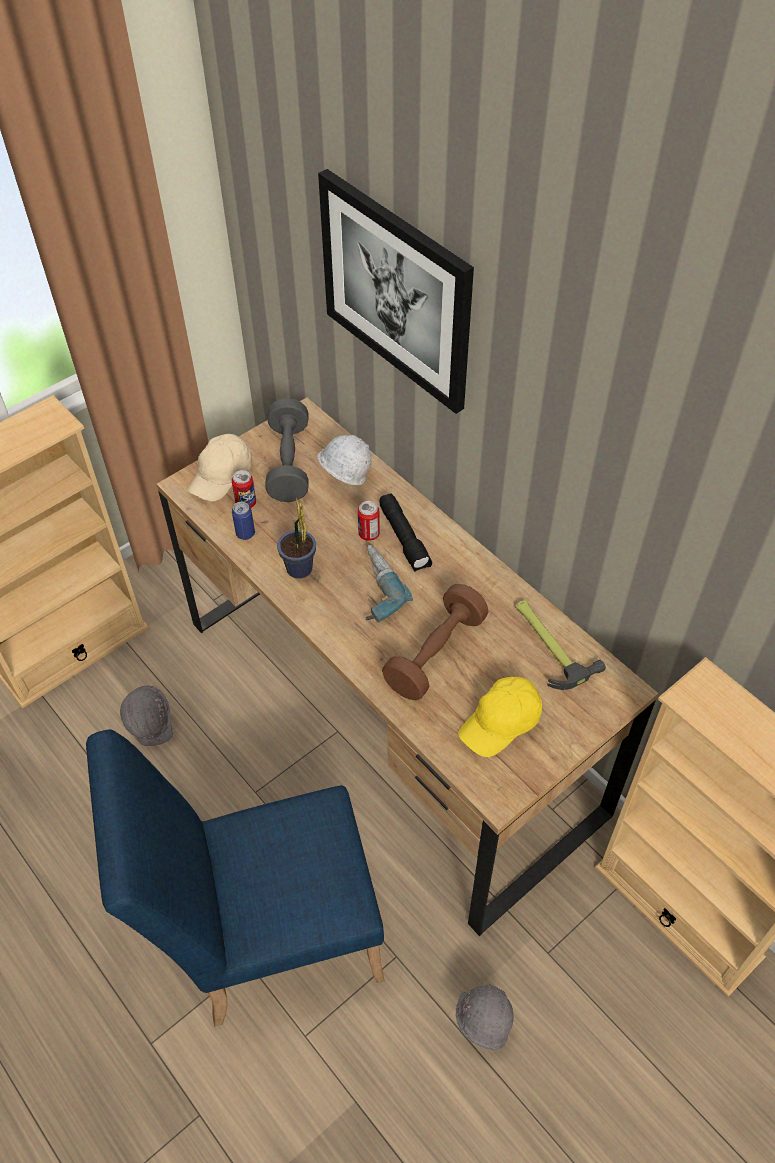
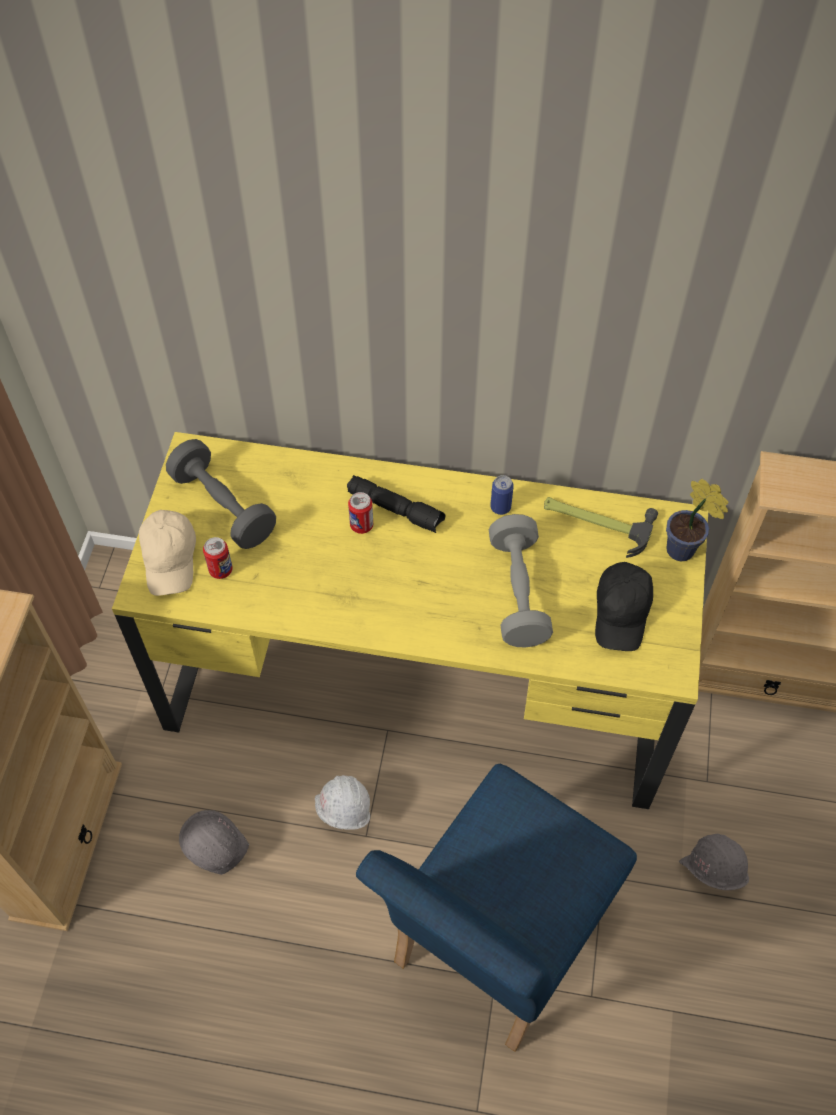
camera: 40 degrees left, 5 degrees up
brown desk [157,397,659,936] -> yellow desk [112,432,708,809]
can [232,502,255,540] -> can moved to [490,475,514,515]
potted plant [277,497,316,579] -> potted plant moved to [666,479,728,561]
white hard hat [317,435,372,485] -> white hard hat moved to [315,775,370,830]
picture [318,169,474,414] -> none
power drill [365,545,413,622] -> none
brown dumbbell [382,584,489,700] -> grey dumbbell [489,514,553,647]
yellow cap [458,677,542,757] -> black cap [595,562,653,651]

